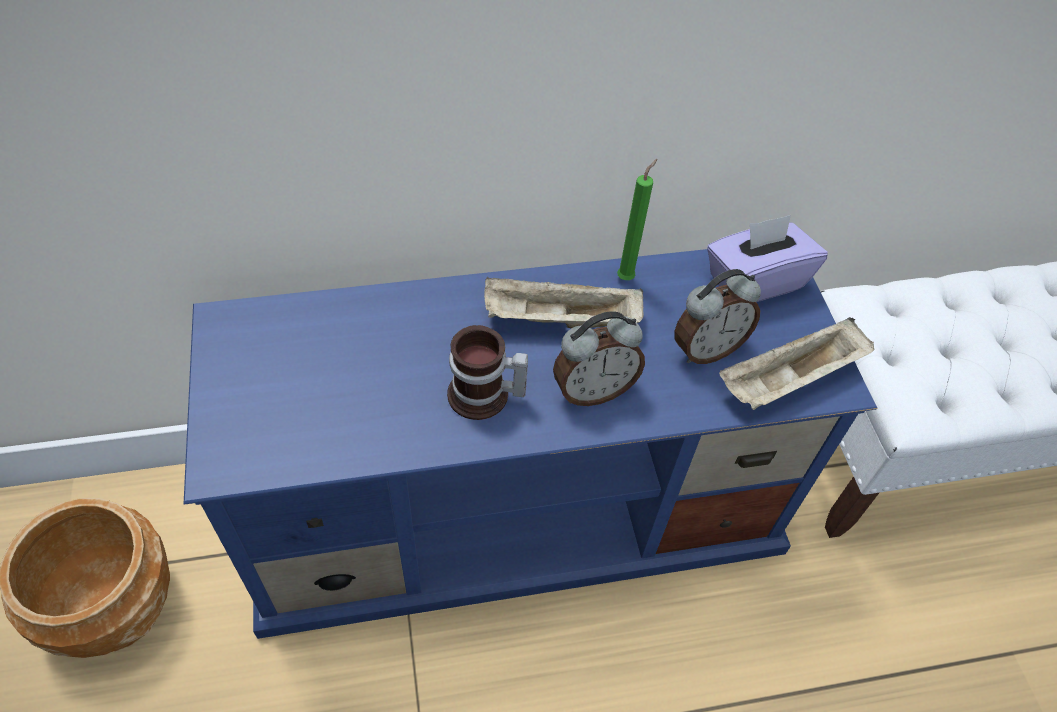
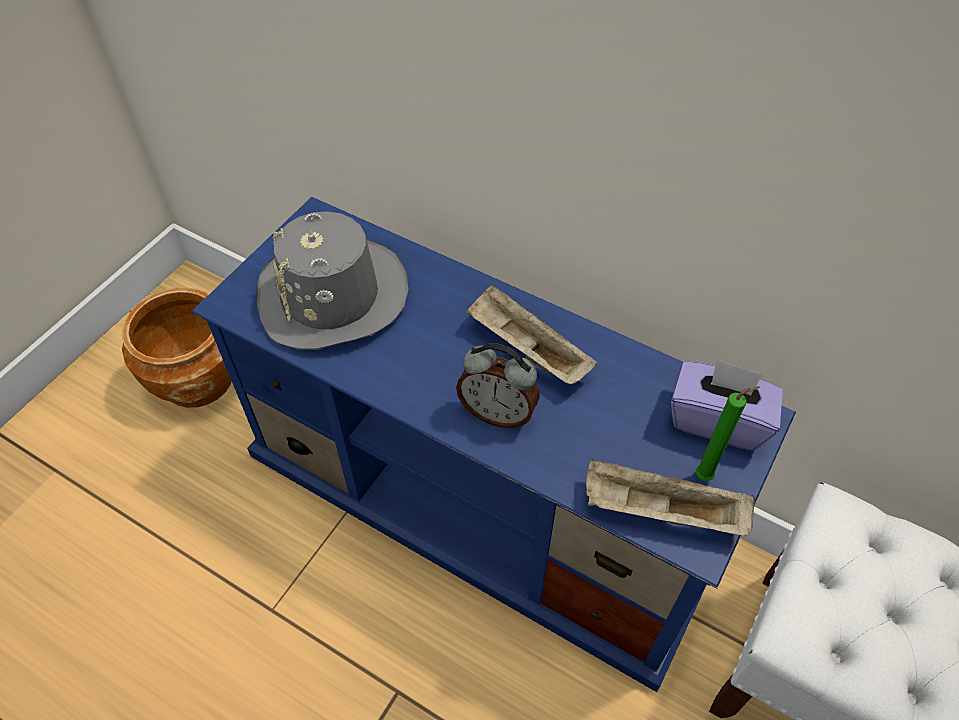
camera: 45 degrees right, 0 degrees up
mug [447,325,528,420] -> none
green candle [617,159,658,280] -> green candle moved to [696,386,760,481]
alarm clock [674,269,761,364] -> none
none -> grey hat [256,211,409,350]

